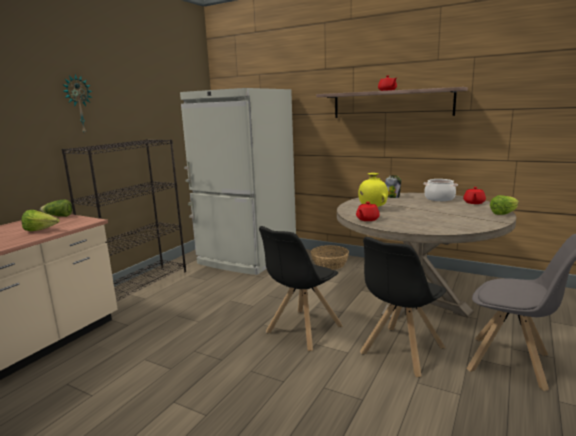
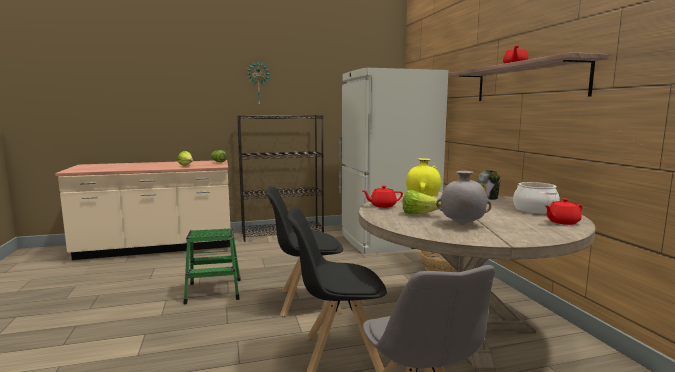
camera: 45 degrees right, 5 degrees down
lettuce [490,195,519,215] -> lettuce moved to [403,190,441,214]
none -> green step ladder [183,228,241,305]
none -> grey vase [436,171,491,225]

